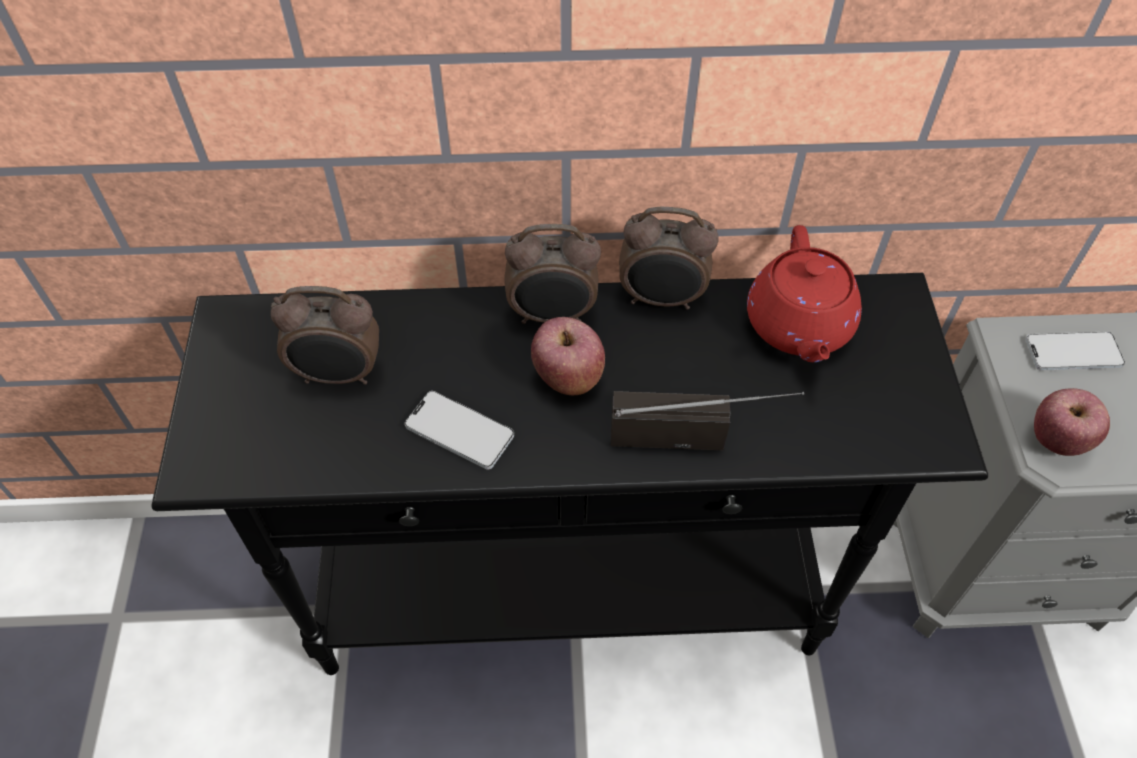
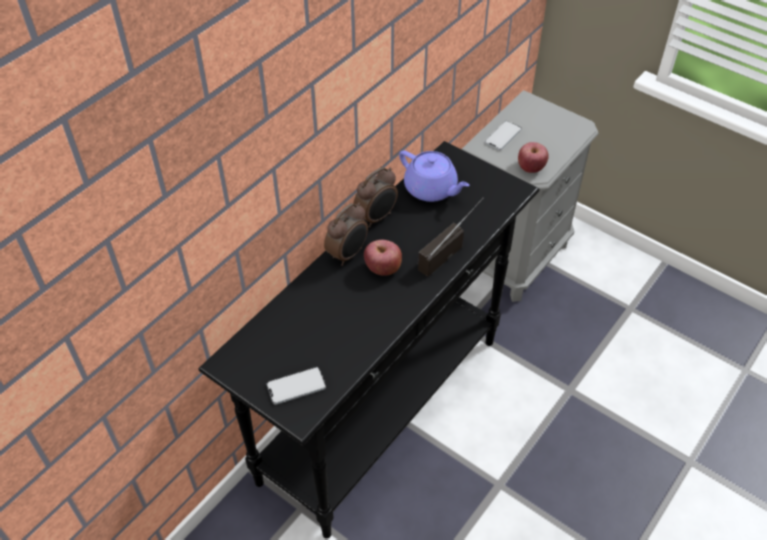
camera: 50 degrees left, 5 degrees down
alarm clock [271,286,379,385] -> none
phone [405,391,514,470] -> phone moved to [267,367,326,405]
red teapot [747,225,862,362] -> purple teapot [399,150,469,202]

